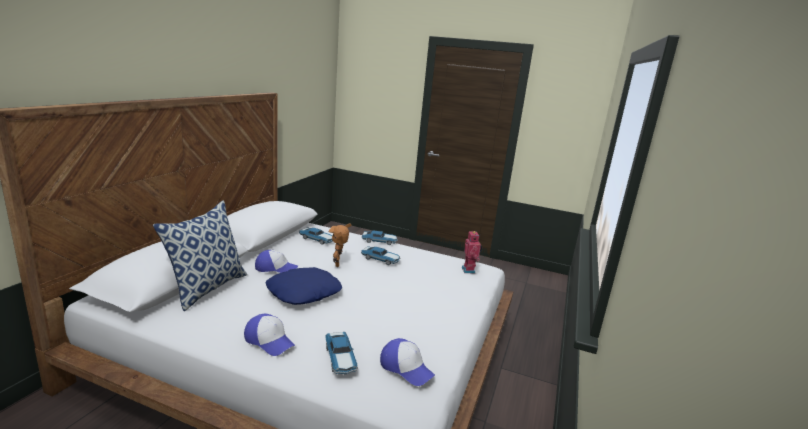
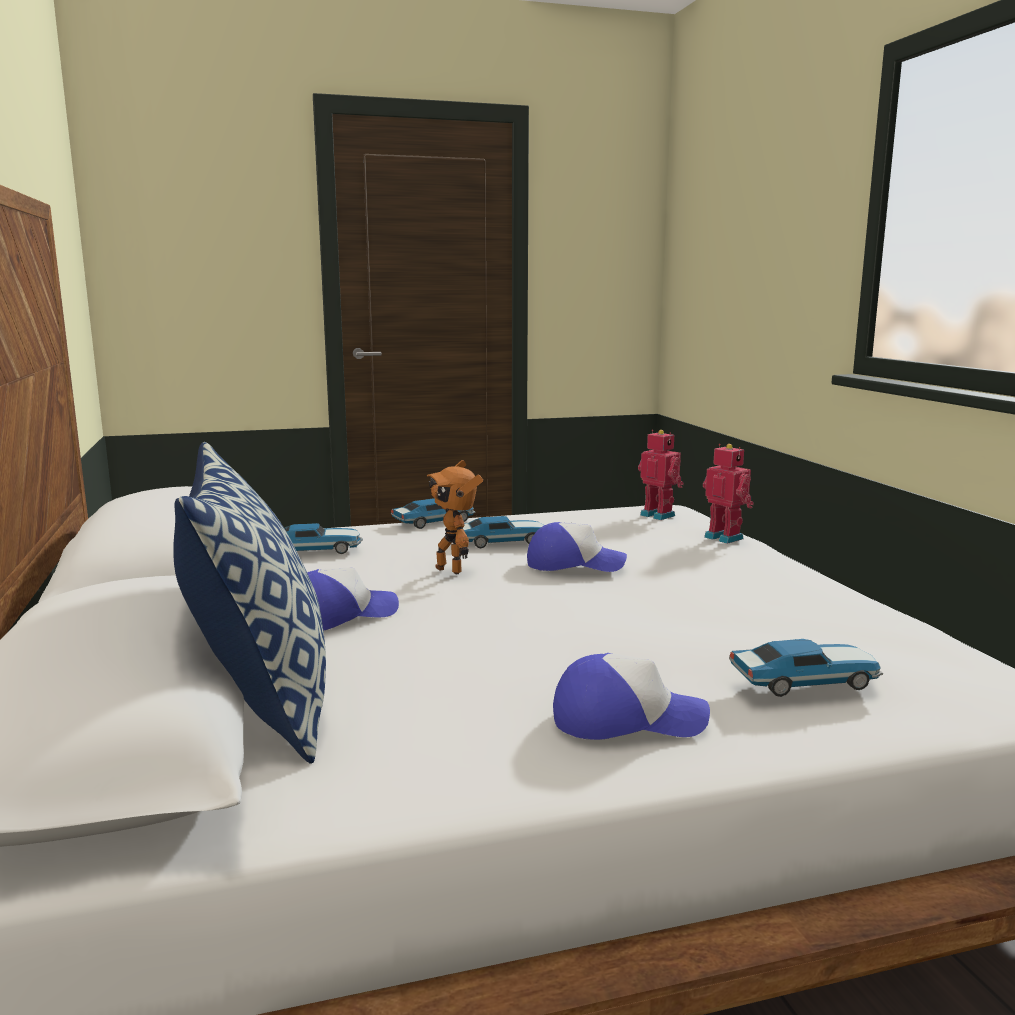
camera: 35 degrees left, 5 degrees down
blue pillow [266,267,342,305] -> none
toy car [325,332,358,374] -> toy car turned 45 degrees counterclockwise [729,639,883,697]
cap [380,338,435,386] -> cap moved to [527,522,627,572]
none -> toy robot [703,444,754,544]

